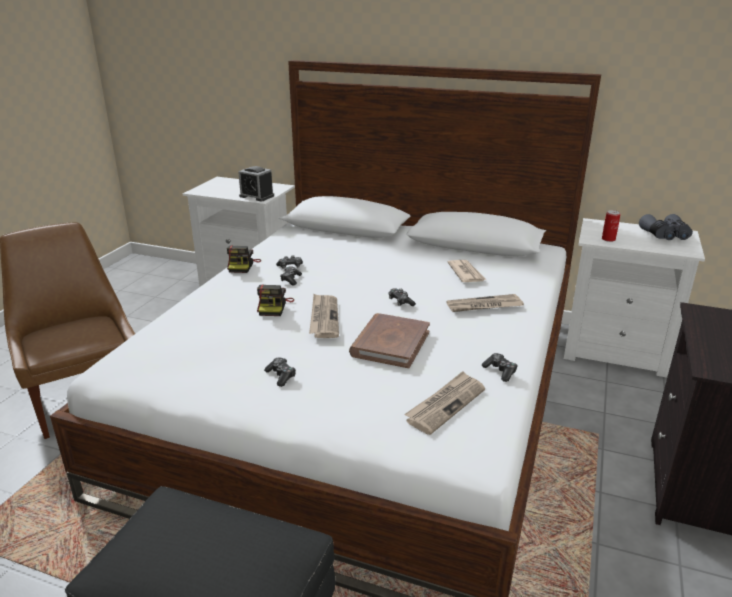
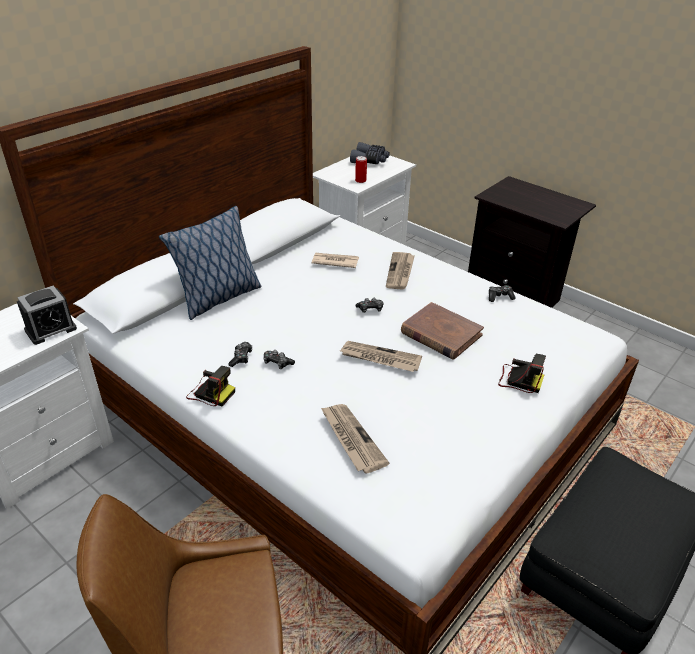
camera: 70 degrees left, 10 degrees up
camera [257,284,294,316] -> camera moved to [498,354,546,393]
game controller [264,357,296,387] -> none
newspaper [404,371,485,435] -> newspaper moved to [321,404,389,474]
none -> pillow [159,206,261,320]

